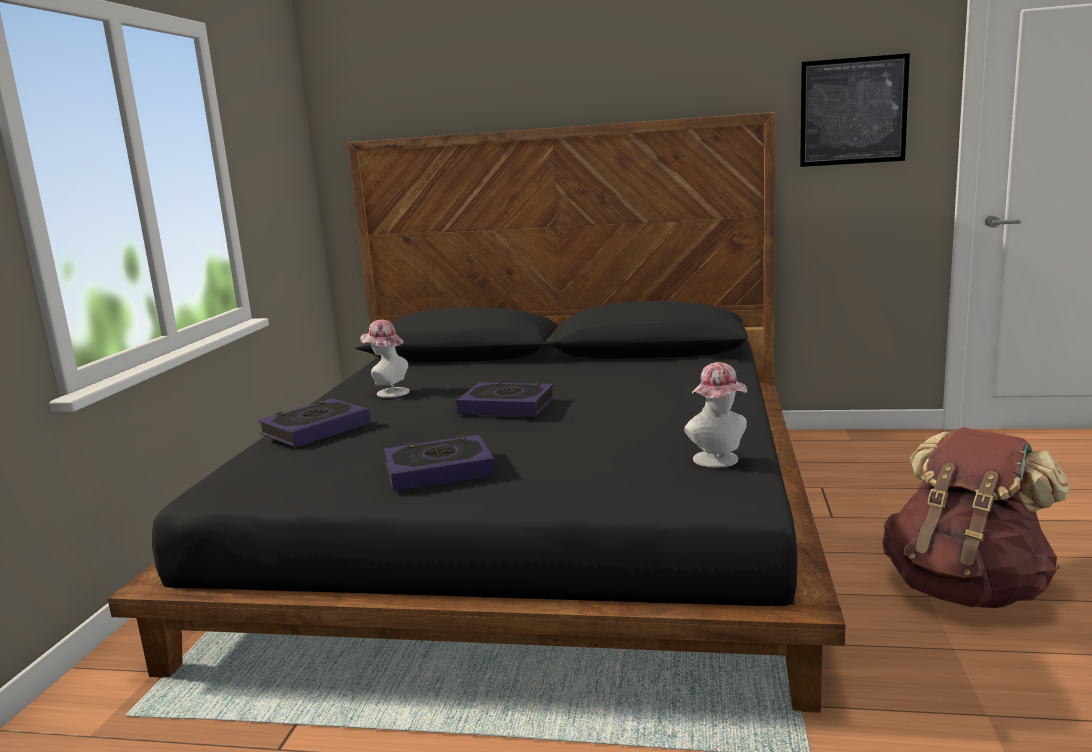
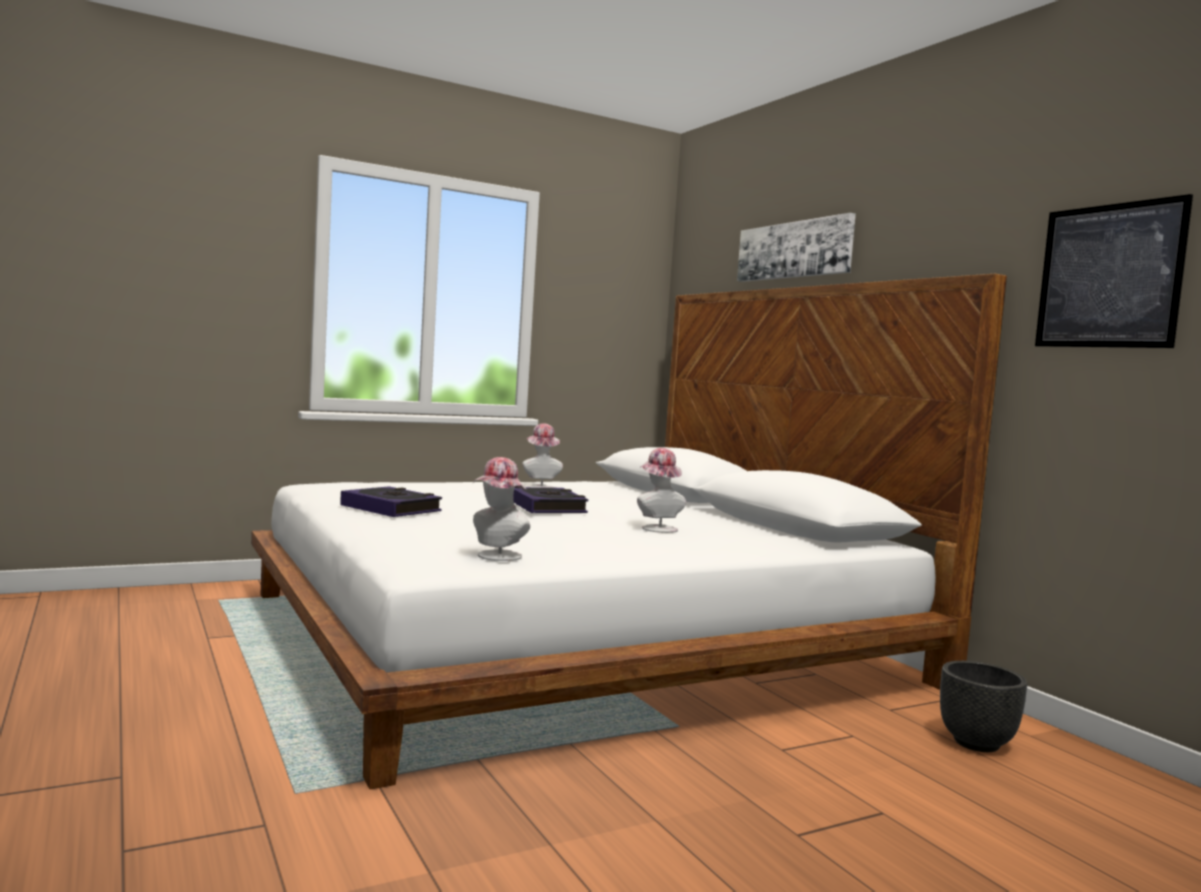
camera: 50 degrees right, 10 degrees down
black bed [107,112,846,713] -> white bed [251,274,1007,789]
book [258,398,370,447] -> none
brown backpack [882,427,1070,608] -> none
none -> hat [637,448,686,533]
none -> picture [737,213,856,282]
none -> black planter [940,661,1027,752]

